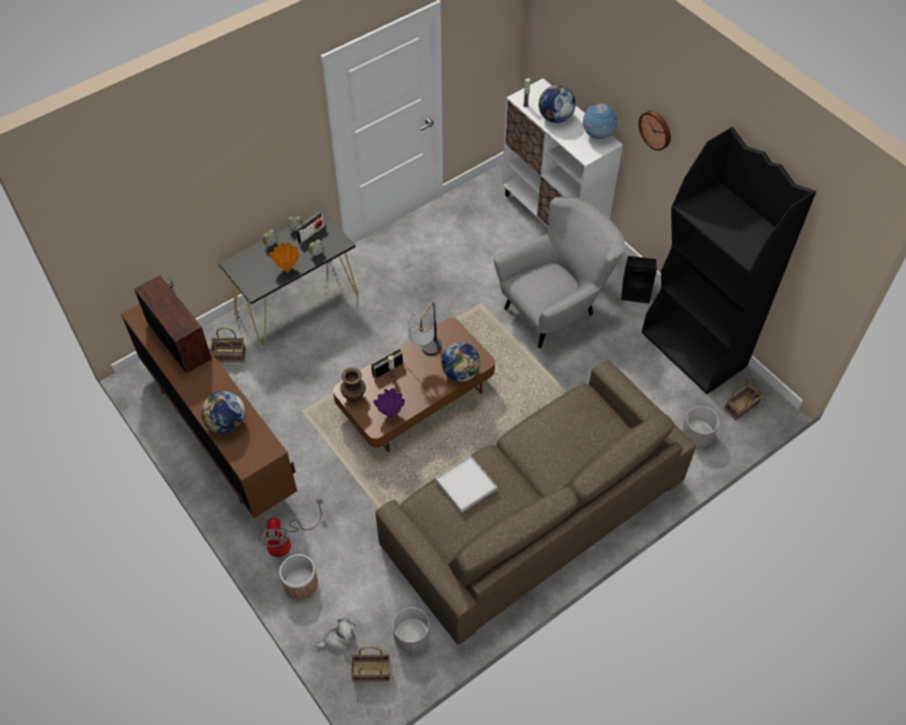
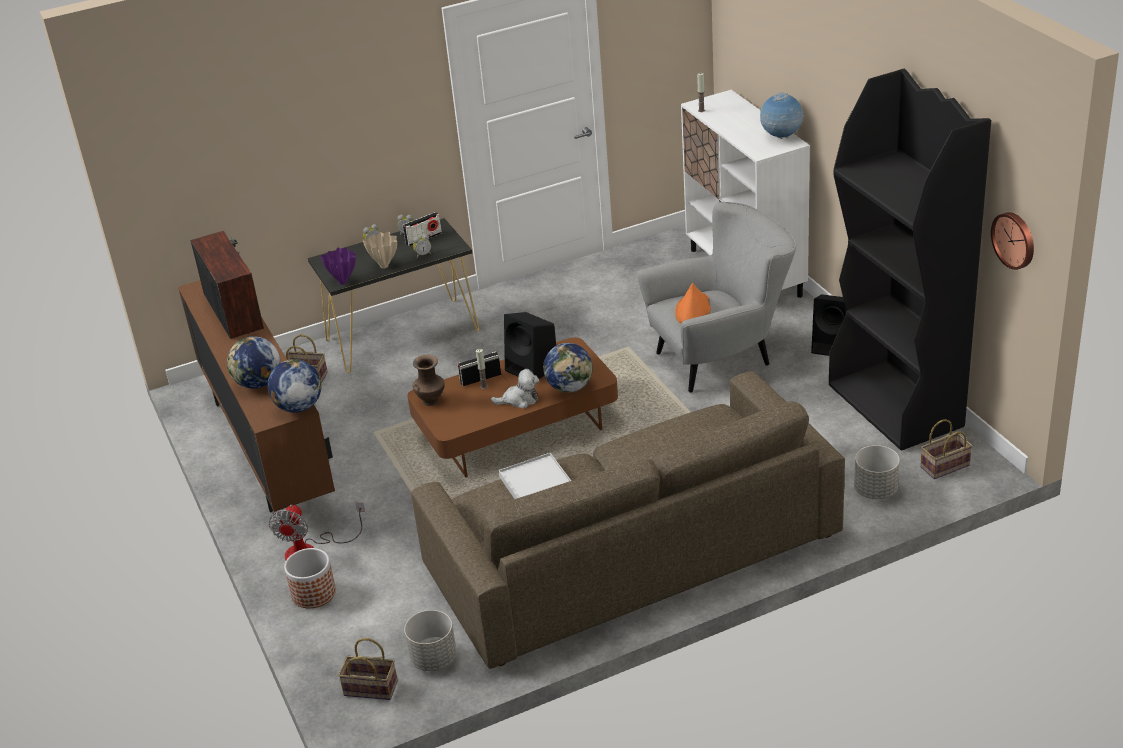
camera: 15 degrees right, 20 degrees down
orange vase [269,242,299,272] -> beige vase [363,232,397,269]
plush toy [315,618,356,651] -> plush toy moved to [491,369,539,409]
purple vase [373,388,405,418] -> purple vase moved to [320,247,356,285]
table lamp [408,303,442,355] -> black speaker [504,312,556,379]
globe [538,85,576,123] -> globe moved to [267,359,322,413]
wall clock [639,111,671,151] -> wall clock moved to [991,212,1034,270]
none -> orange hat [675,283,711,324]

